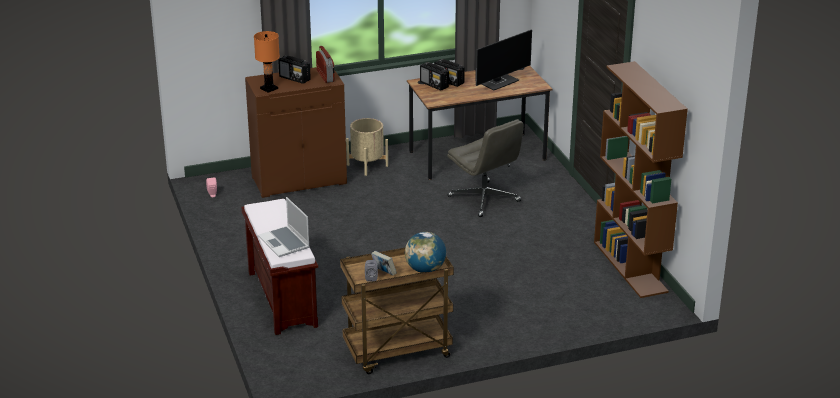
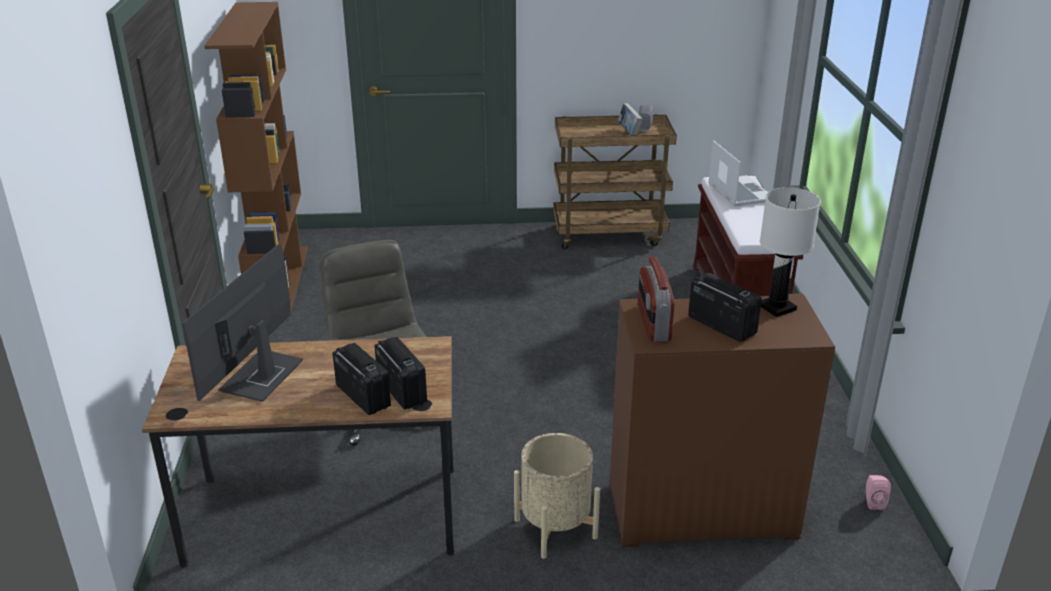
camera: 165 degrees left, 0 degrees up
orange table lamp [254,31,280,93] -> white table lamp [760,187,821,317]
globe [405,232,446,272] -> none
monitor [475,29,532,90] -> monitor turned 45 degrees counterclockwise [182,243,303,402]

